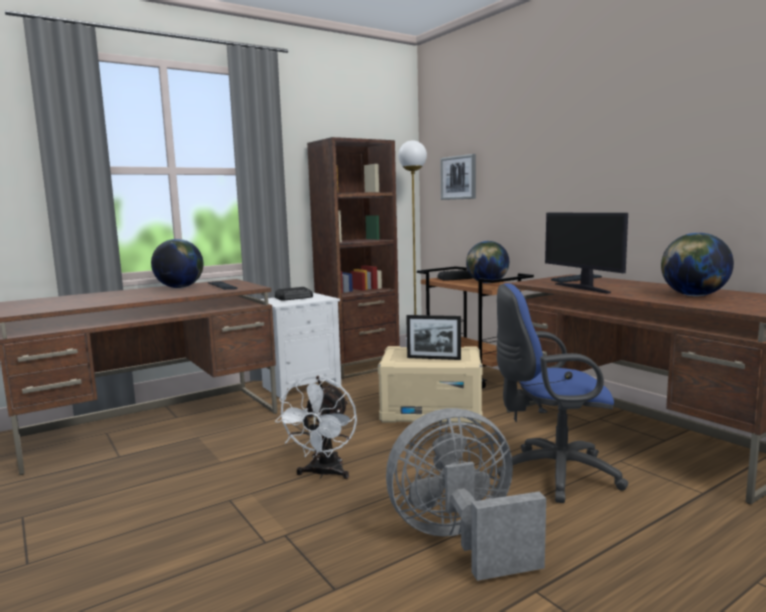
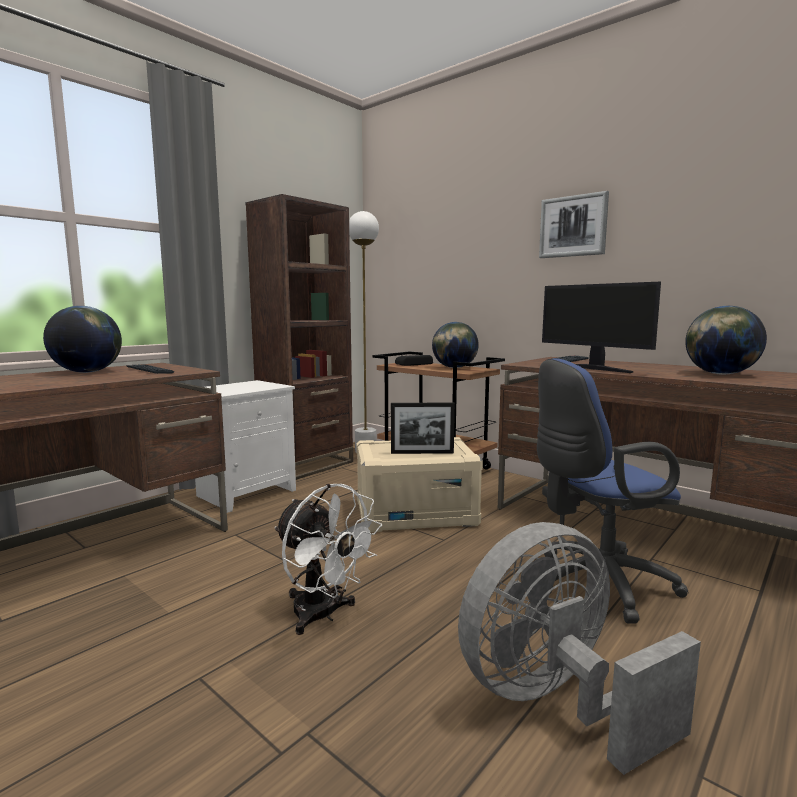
camera: 15 degrees left, 0 degrees up
radio [275,287,313,301] -> none
white fan [275,376,357,479] -> white fan turned 45 degrees counterclockwise [274,484,382,635]
picture [440,154,476,200] -> picture moved to [539,191,609,258]

